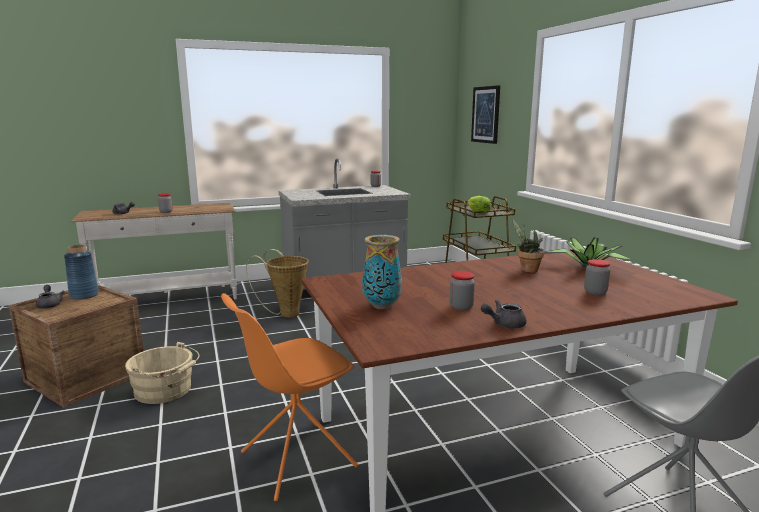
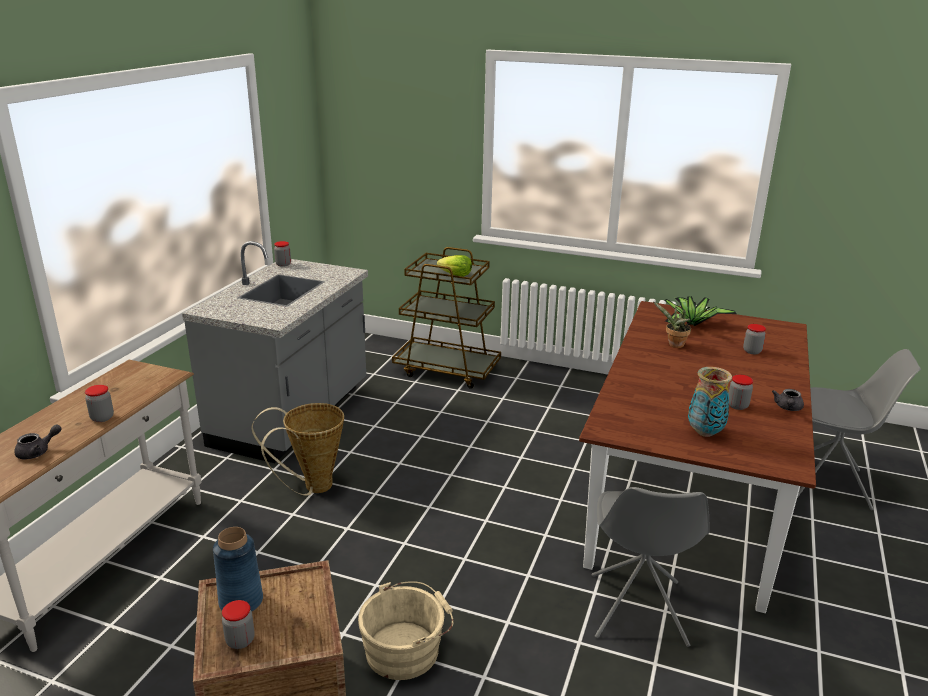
camera: 50 degrees left, 10 degrees up
grey teapot [36,285,65,308] -> jar [222,600,255,649]
orange chair [221,293,358,501] -> grey chair [592,487,710,647]
picture [471,85,500,144] -> none

